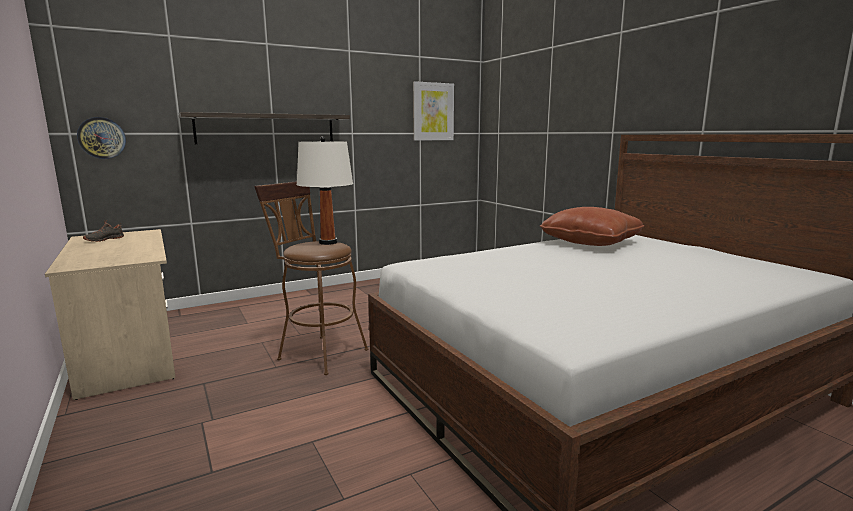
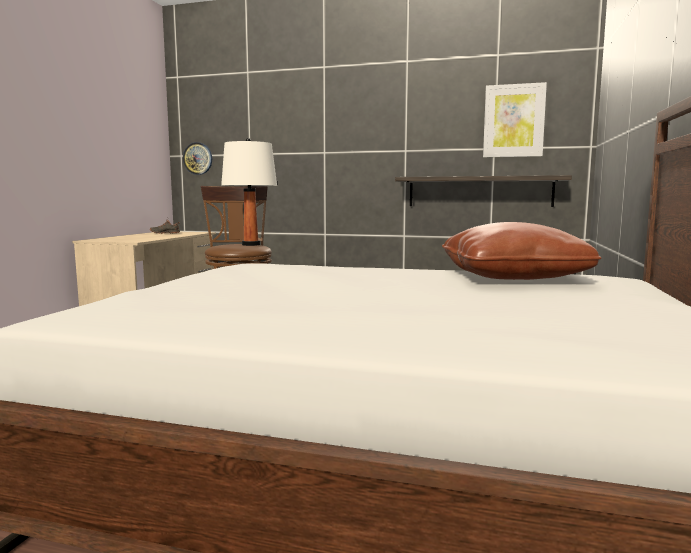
camera: 45 degrees right, 5 degrees down
shelf [179,112,350,144] -> shelf moved to [395,175,572,207]

